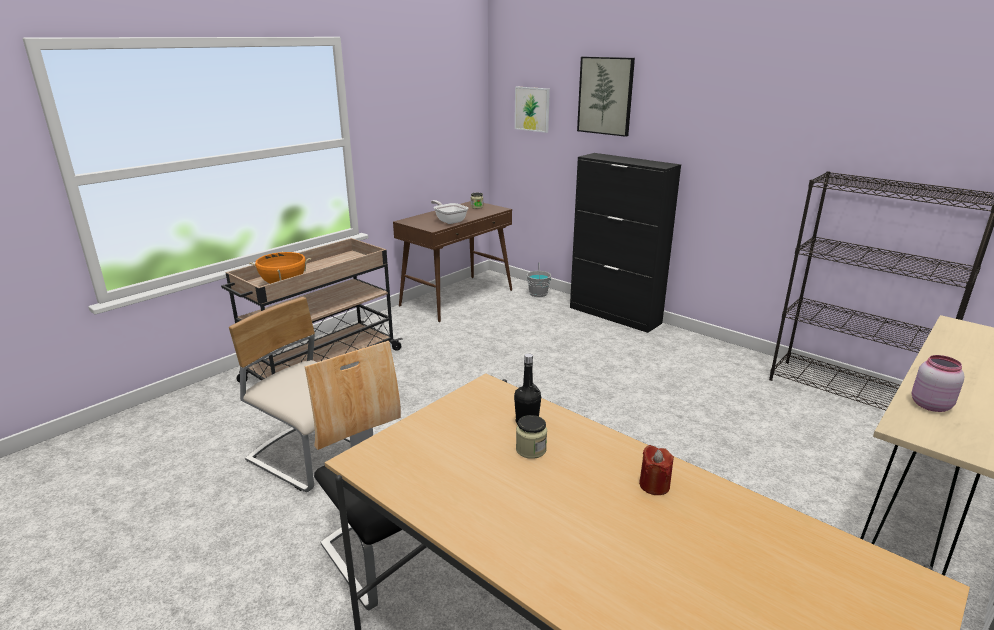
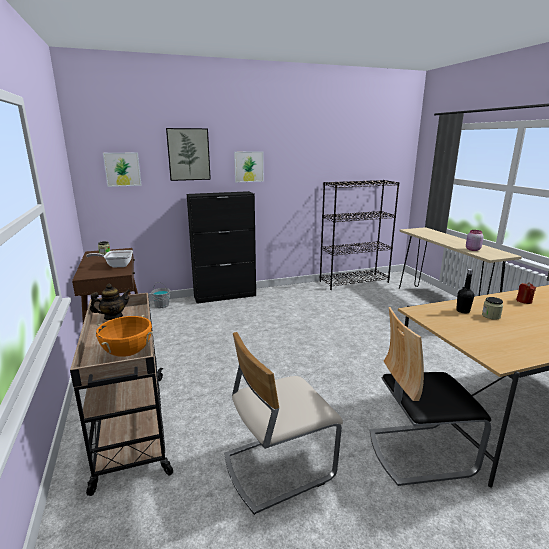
camera: 60 degrees left, 5 degrees down
none -> teapot [90,284,130,320]
none -> picture [234,151,264,182]

